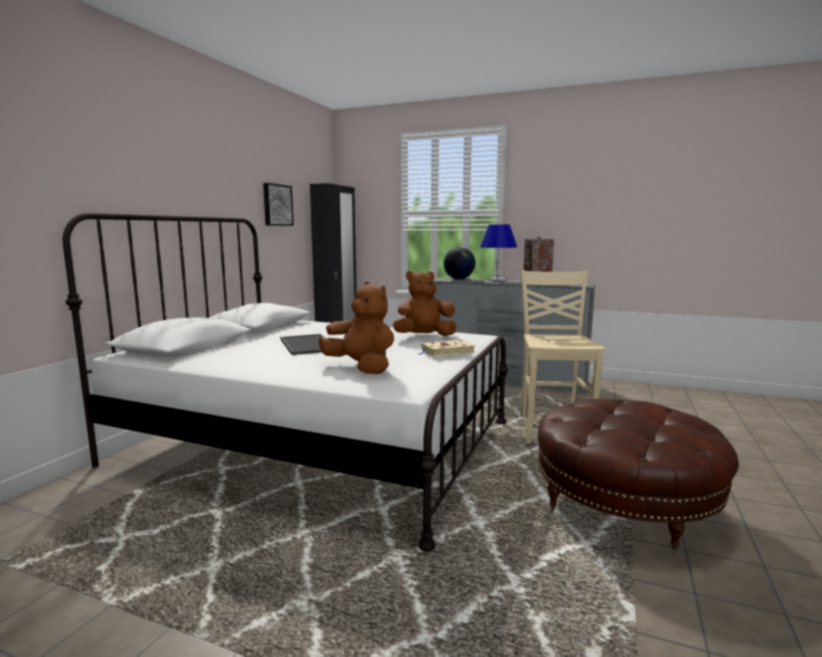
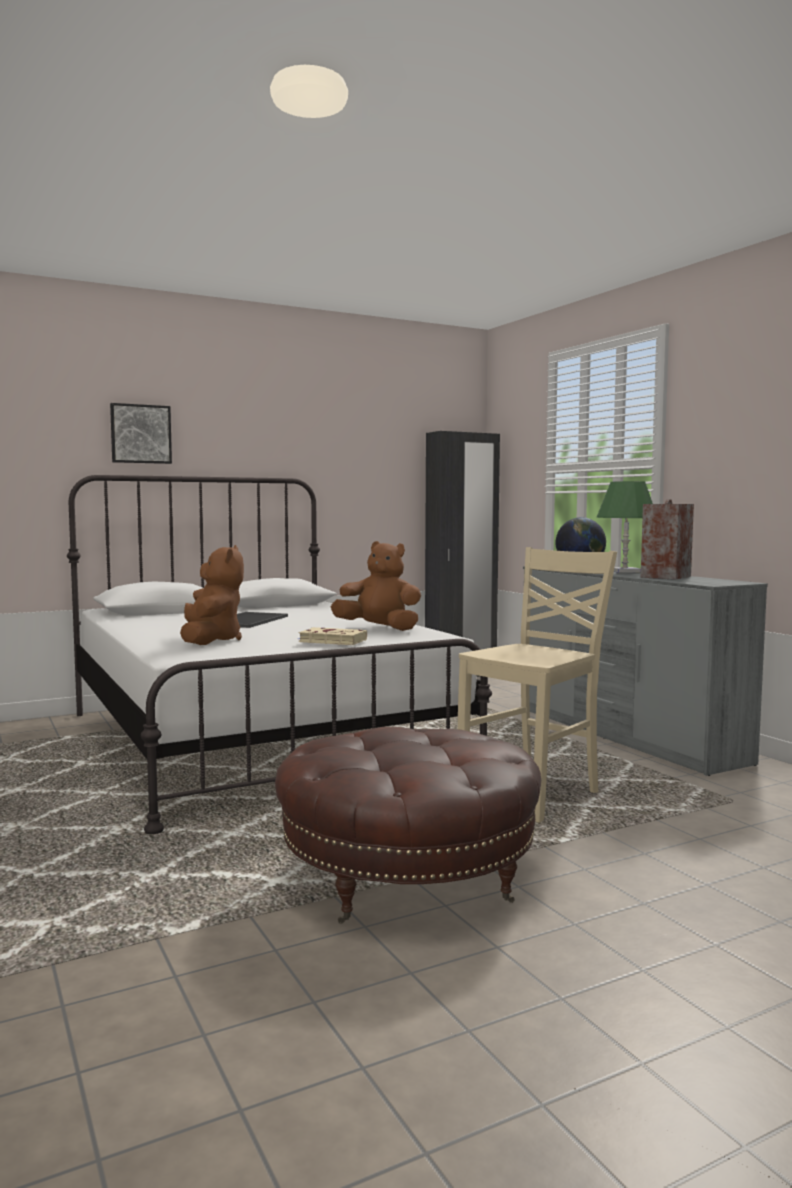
camera: 40 degrees right, 5 degrees down
picture [263,183,294,226] -> picture moved to [110,403,172,464]
blue table lamp [480,224,517,282] -> green table lamp [597,481,653,573]

